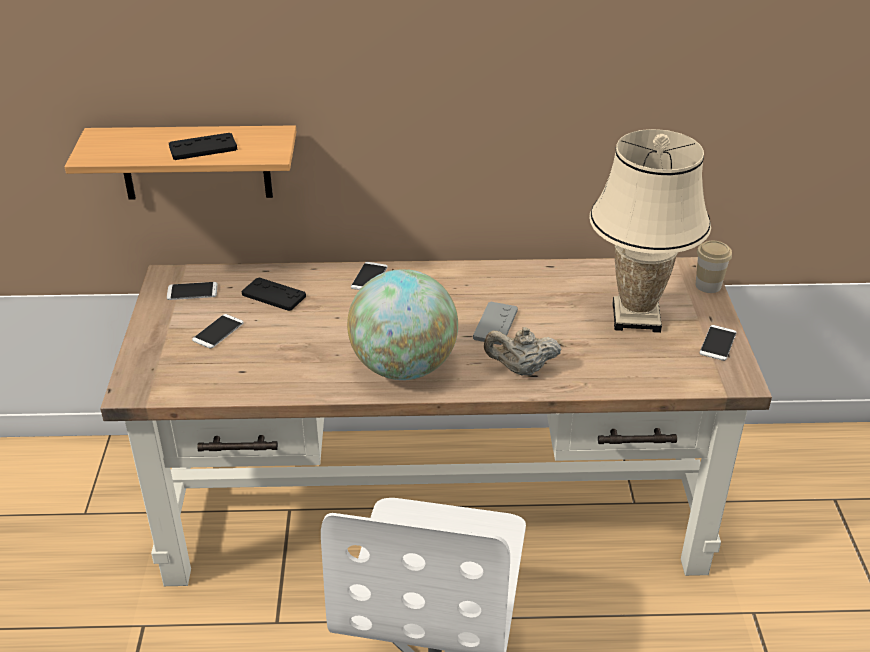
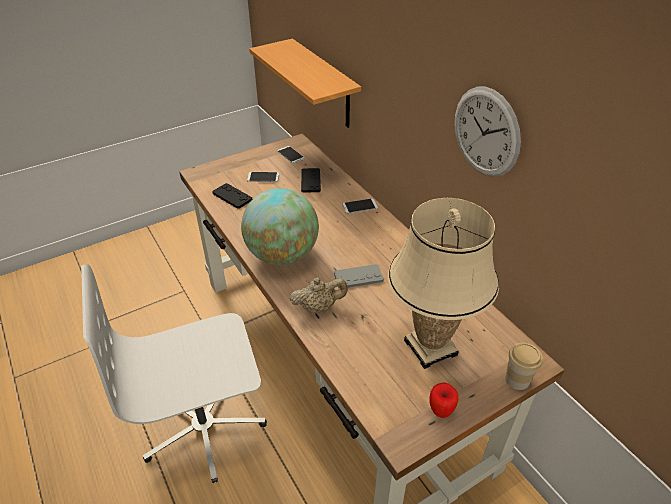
camera: 60 degrees right, 5 degrees up
black game controller [169,133,237,160] -> black game controller moved to [212,183,252,209]
beige teapot [484,327,561,376] -> beige teapot turned 105 degrees clockwise [290,277,348,313]
phone [700,325,737,361] -> apple [429,382,459,418]
none -> wall clock [454,87,521,177]

